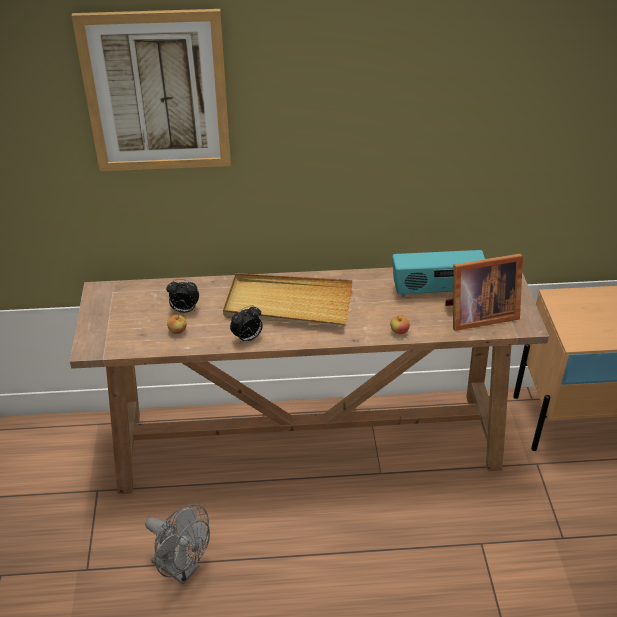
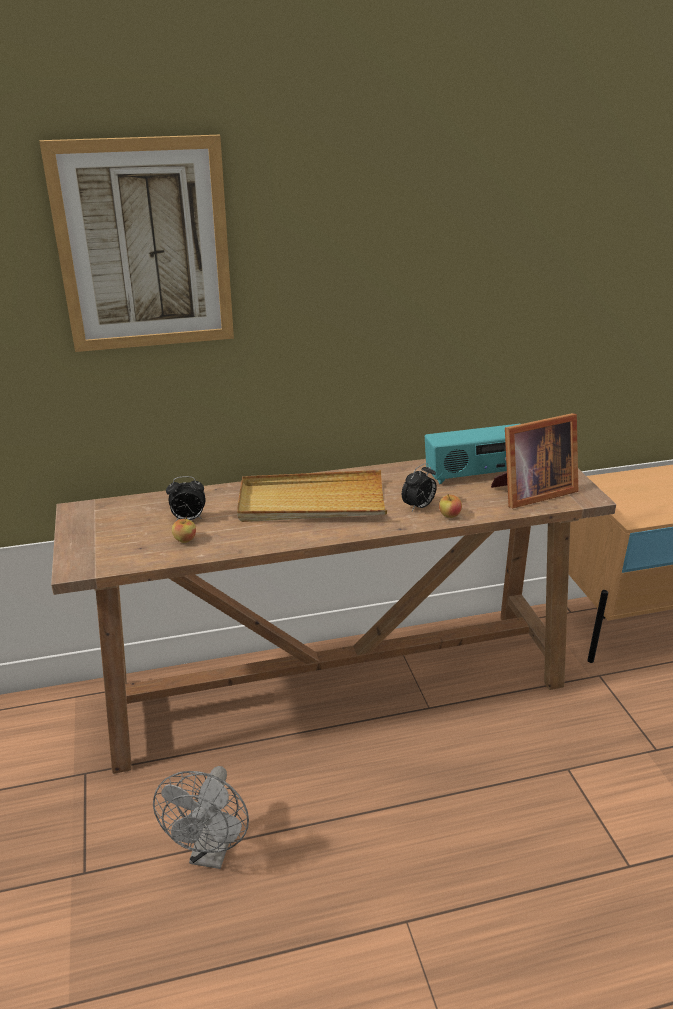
camera: 10 degrees left, 10 degrees down
grey fan [145,504,210,584] -> grey fan turned 75 degrees clockwise [153,766,249,869]
alarm clock [230,305,263,342] -> alarm clock moved to [402,463,437,512]

